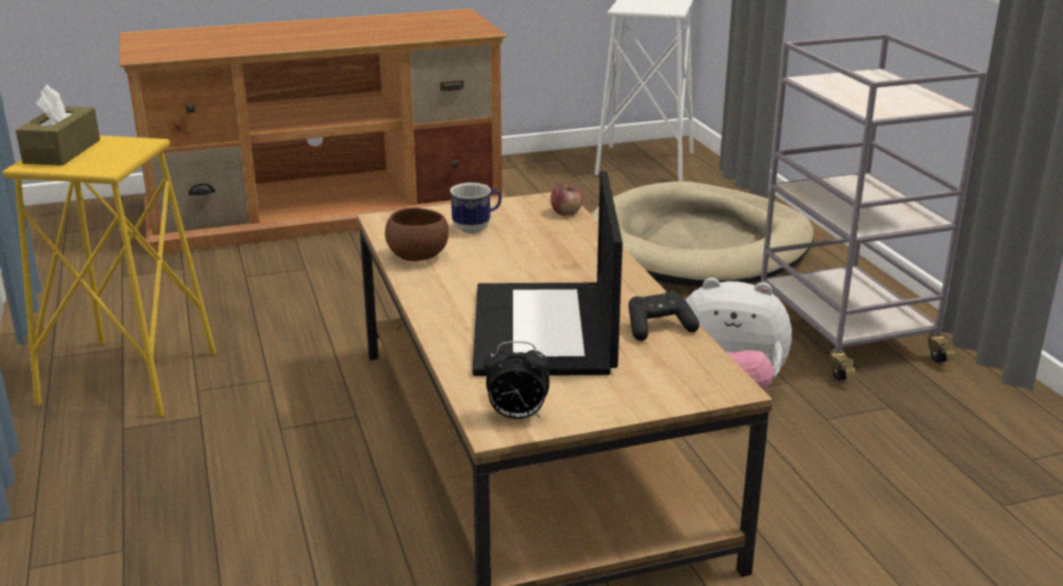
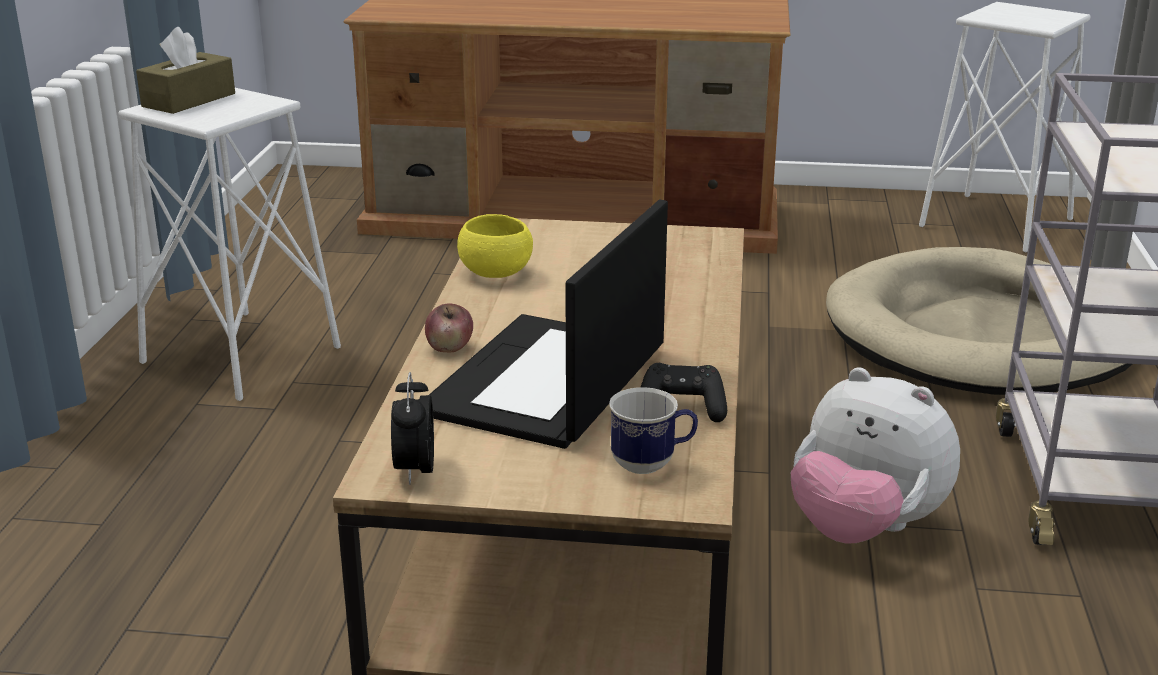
camera: 25 degrees right, 0 degrees up
yellow stool [3,135,216,417] -> white stool [119,88,341,401]
brown bowl [385,208,449,261] -> yellow bowl [457,214,533,278]
mug [450,183,502,233] -> mug moved to [609,387,698,474]
alarm clock [483,341,550,419] -> alarm clock turned 60 degrees clockwise [391,372,434,485]
apple [550,182,583,216] -> apple moved to [425,303,473,352]

